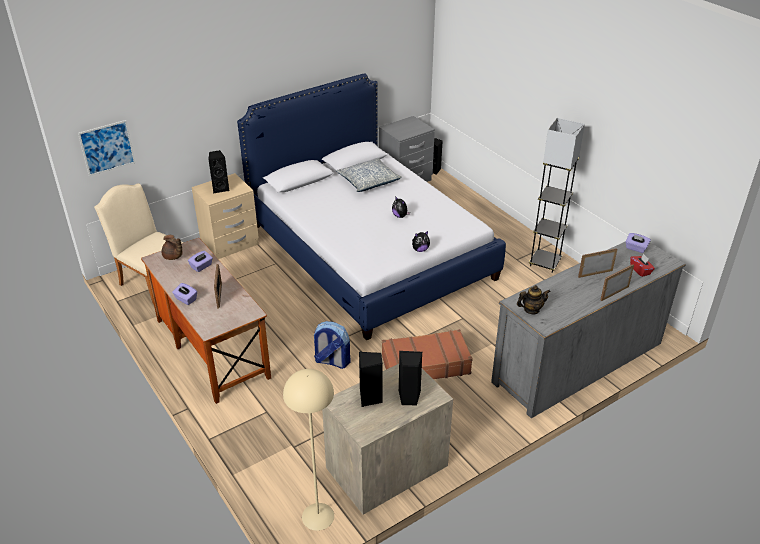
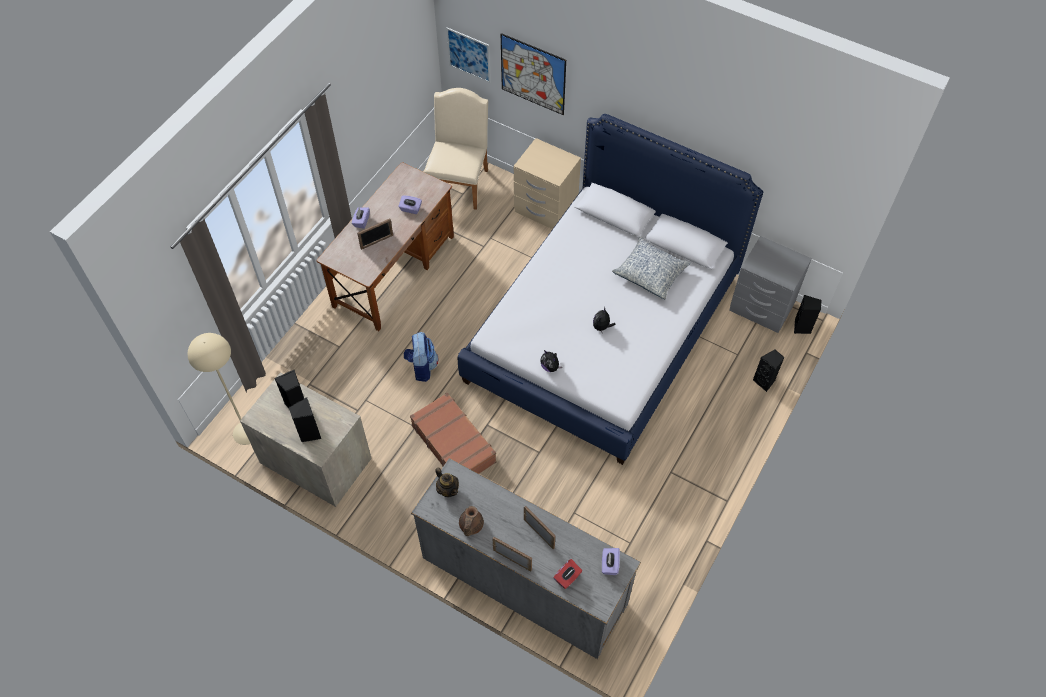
camera: 65 degrees right, 20 degrees up
brown teapot [162,235,183,260] -> brown teapot moved to [459,506,484,536]
black speaker [208,150,230,193] -> black speaker moved to [753,350,785,392]
grey floor lamp [529,118,585,273] -> none
none -> picture [501,33,566,115]

